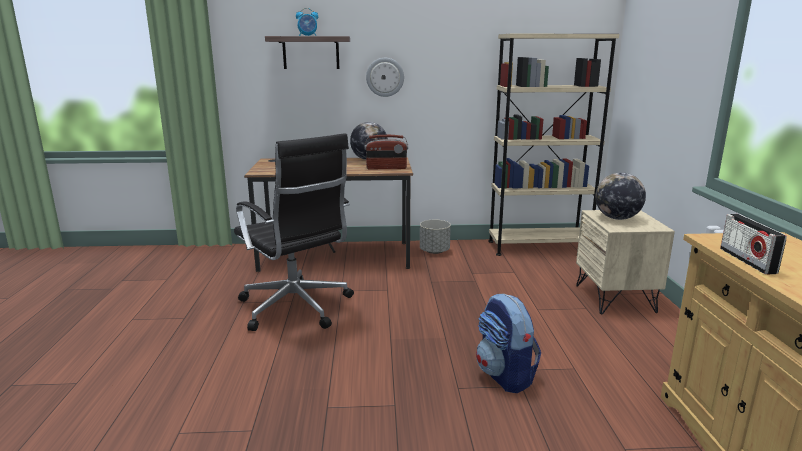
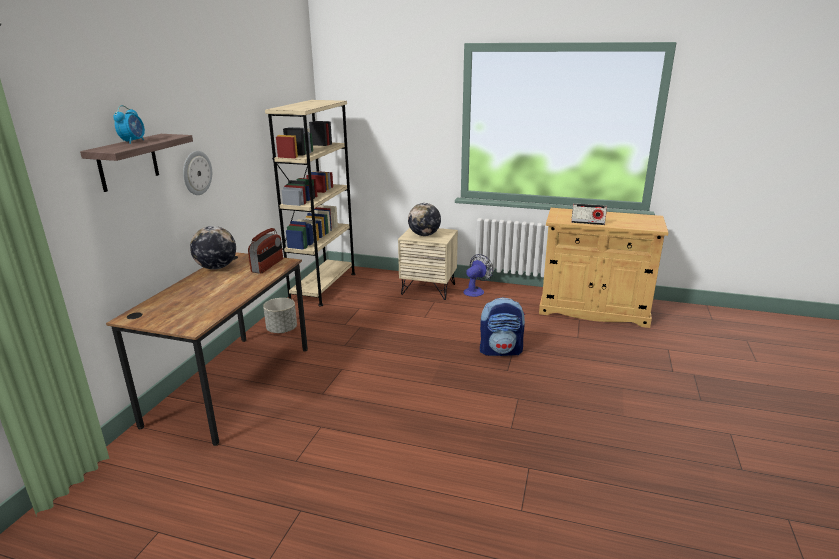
camera: 70 degrees left, 5 degrees up
black office chair [234,133,354,331] -> none
none -> fan [463,254,493,297]

